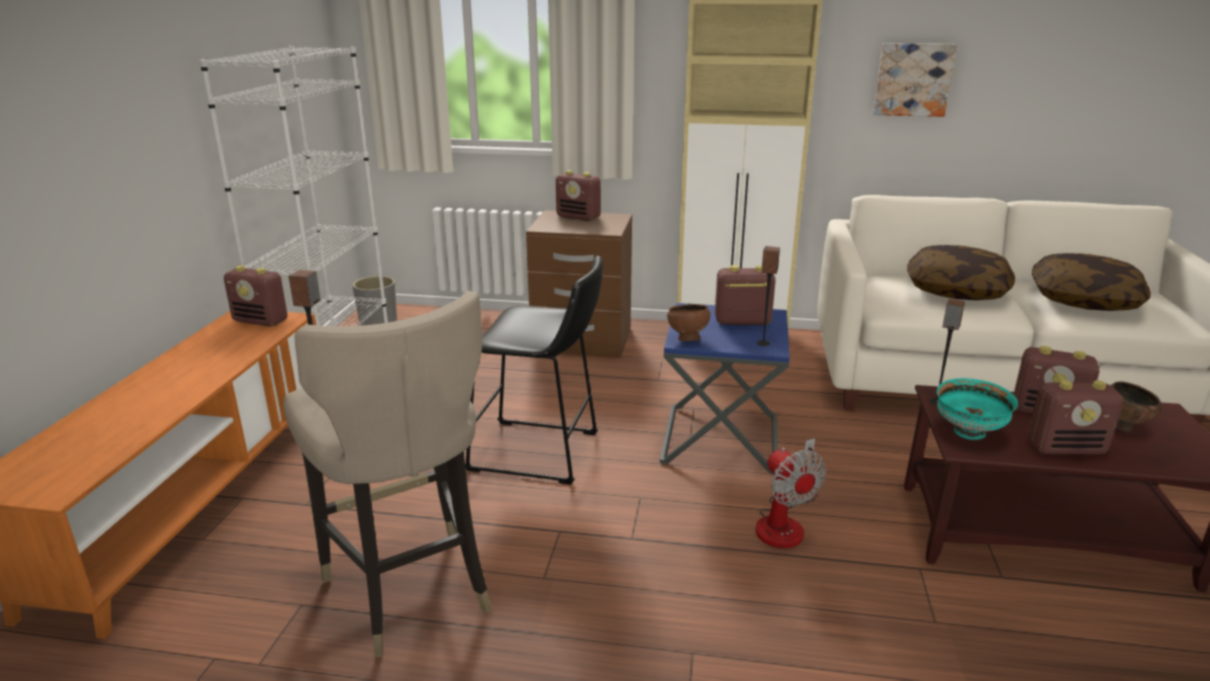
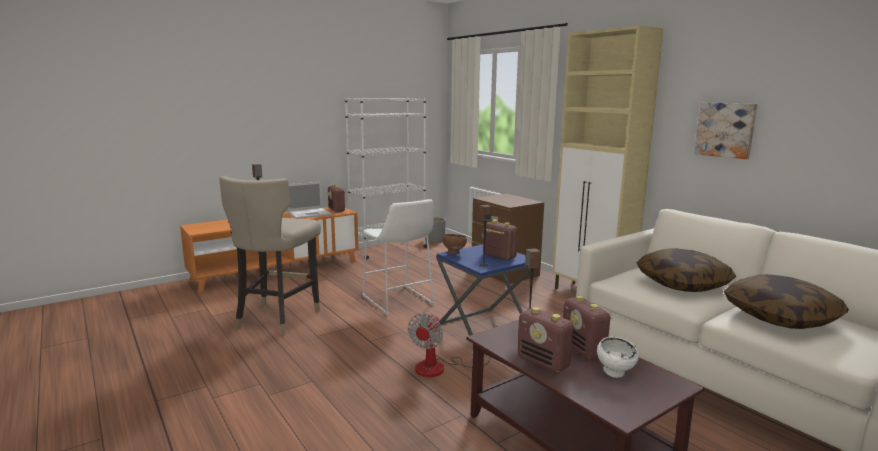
camera: 45 degrees right, 10 degrees down
black stool [465,256,603,485] -> white stool [362,199,434,316]
radio [556,170,601,221] -> none
turquoise bowl [937,378,1018,440] -> none
brown bowl [1110,381,1161,431] -> white bowl [597,336,639,378]
none -> laptop [287,182,332,219]

